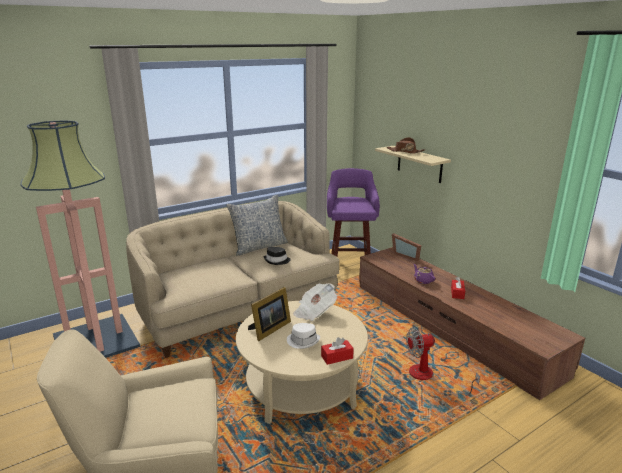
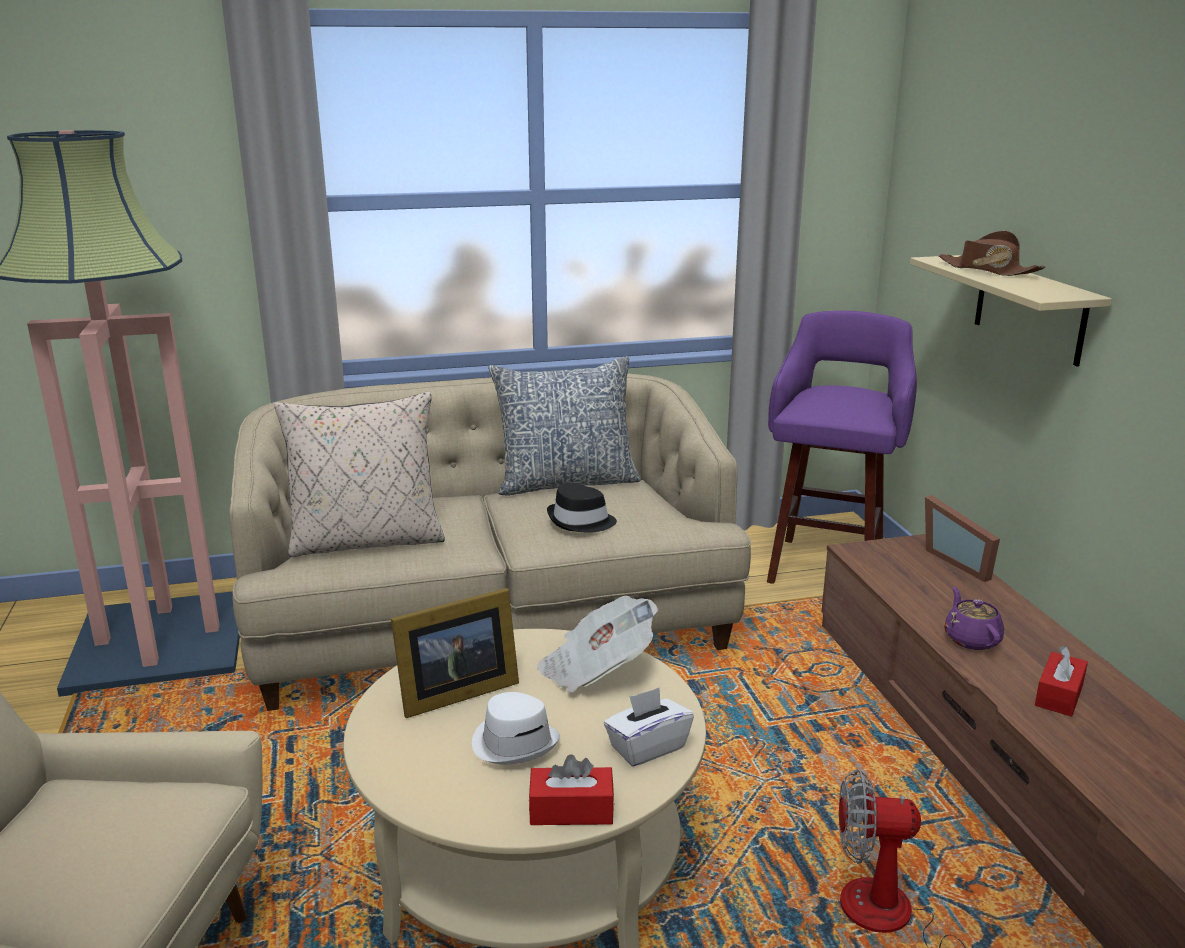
camera: 20 degrees right, 0 degrees up
none -> beige pillow [274,392,445,557]
none -> white tissue box [604,688,694,767]

